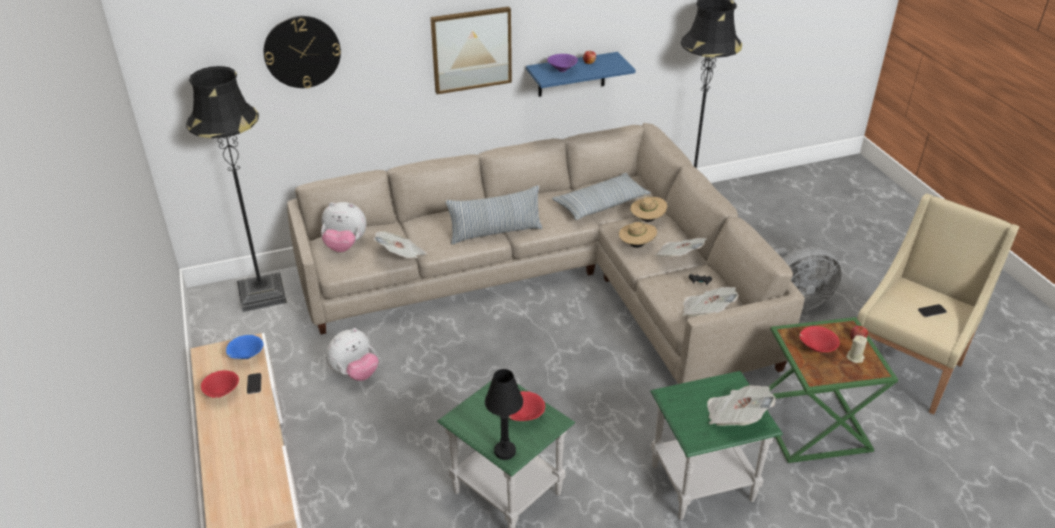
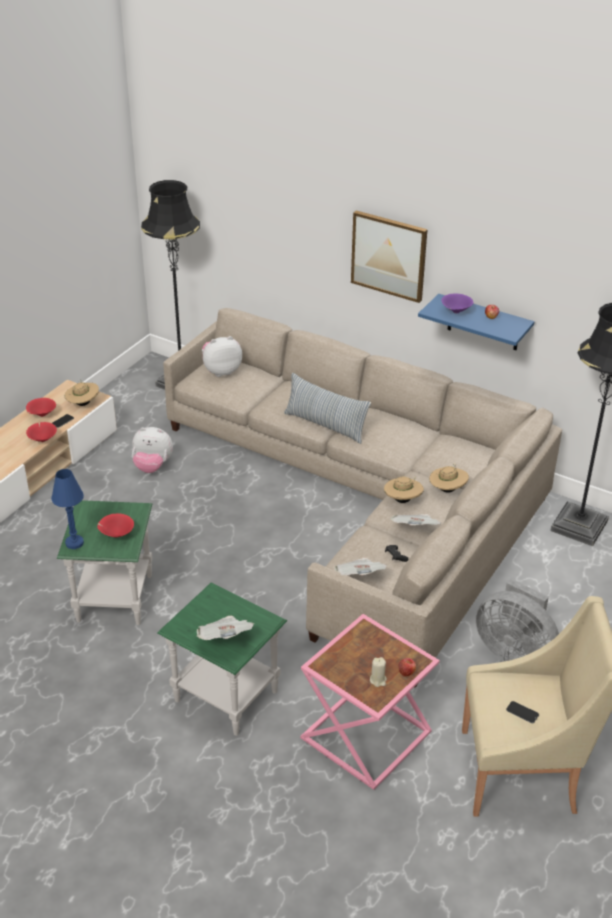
camera: 50 degrees right, 0 degrees up
blue bowl [226,335,263,359] -> beige hat [65,379,99,406]
wall clock [264,16,341,88] -> none
plush toy [321,202,366,252] -> plush toy turned 105 degrees clockwise [202,336,242,377]
newspaper [373,231,428,259] -> none
black table lamp [485,369,523,460] -> blue table lamp [51,469,84,549]
pillow [552,173,651,220] -> none
green side table [767,317,898,463] -> pink side table [300,614,440,790]
red bowl [799,326,840,352] -> red bowl moved to [26,422,57,442]

